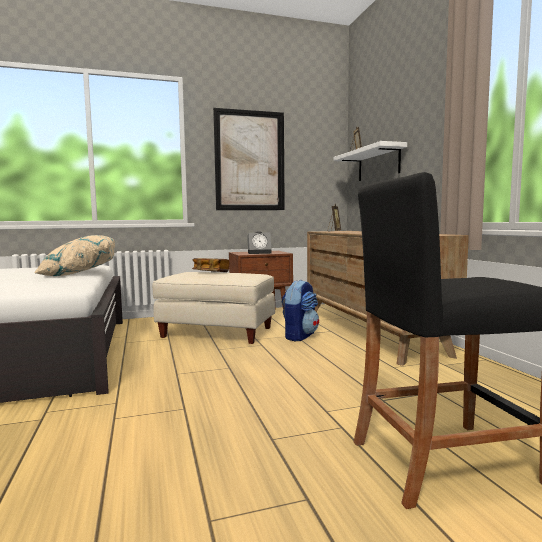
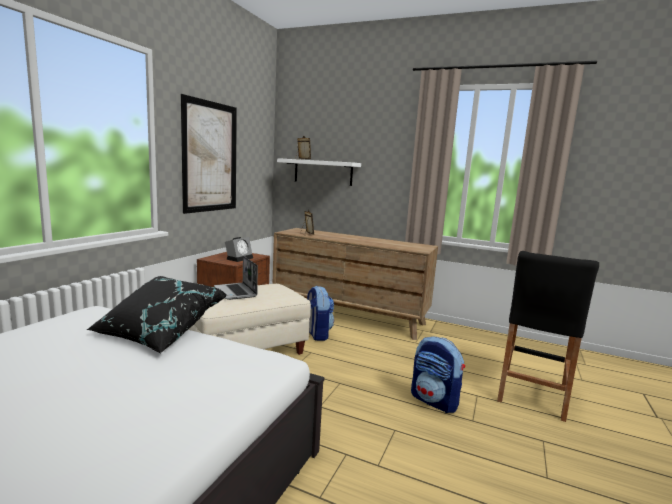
camera: 50 degrees left, 5 degrees up
beige pillow [34,235,115,276] -> black pillow [87,276,226,354]
book [192,258,230,272] -> laptop [214,256,258,300]
none -> backpack [411,336,465,413]

